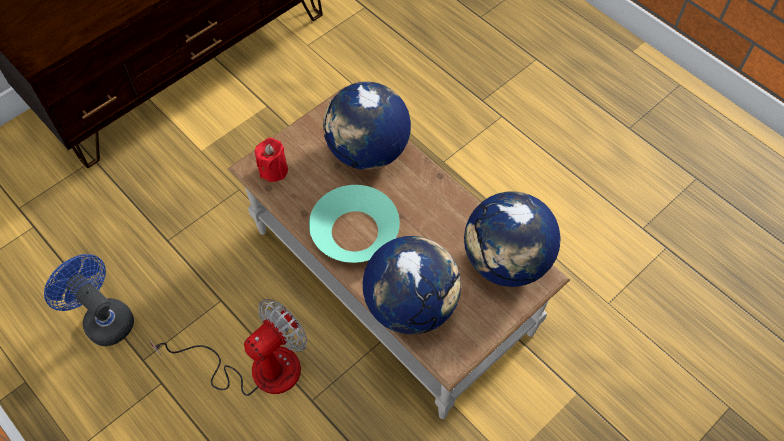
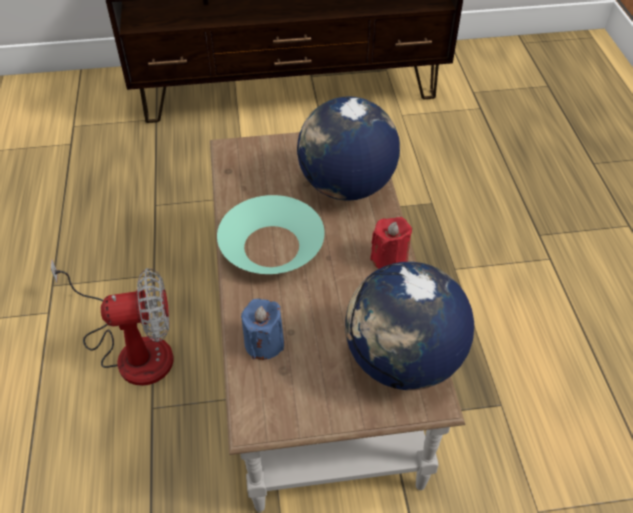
camera: 35 degrees right, 10 degrees down
blue fan [44,254,134,346] -> none
red candle [255,138,288,182] -> red candle moved to [370,217,412,269]
globe [363,236,461,335] -> blue candle [241,299,284,360]

